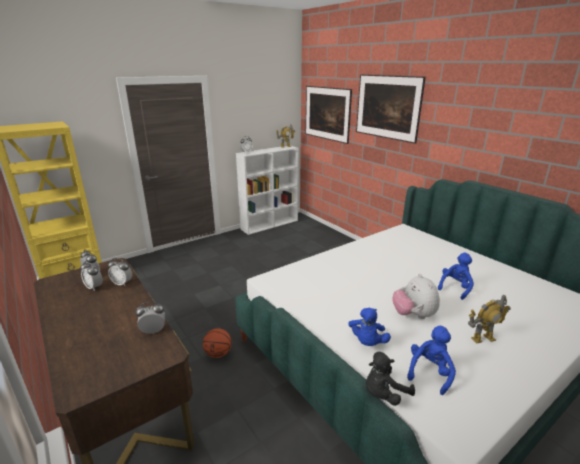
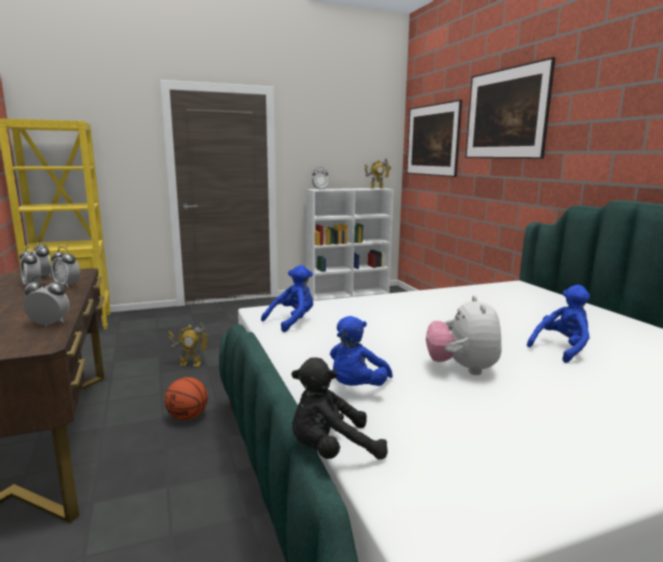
camera: 15 degrees right, 10 degrees down
blue plush toy [407,326,456,395] -> blue plush toy moved to [261,265,313,332]
toy robot [468,294,511,343] -> toy robot moved to [168,323,210,367]

